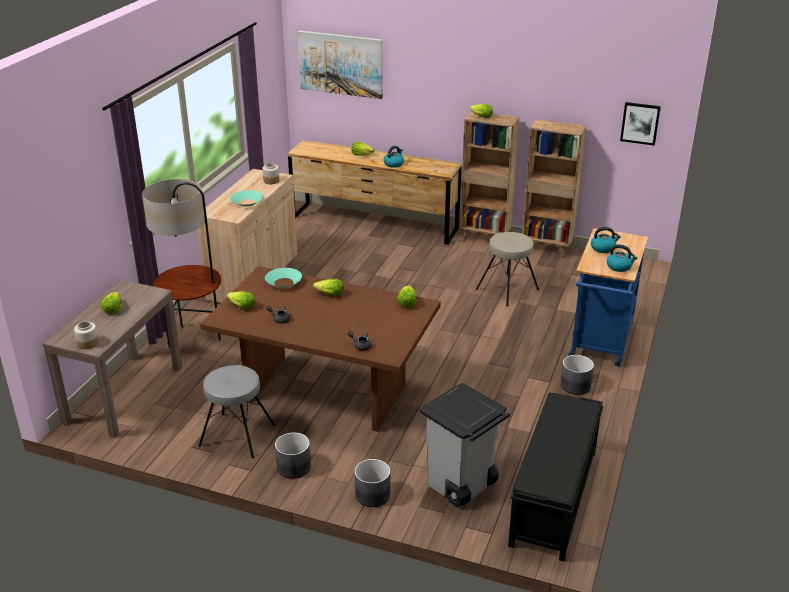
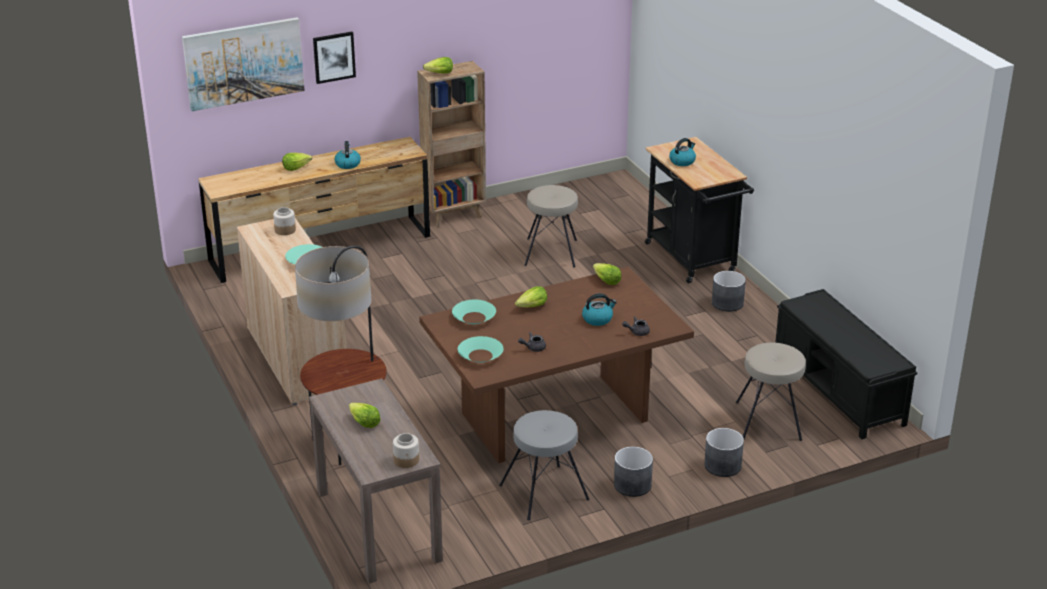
camera: 45 degrees left, 0 degrees up
lettuce [227,291,256,309] -> turquoise bowl [458,336,504,363]
grey trash can [420,383,510,507] -> beige stool [736,343,806,441]
brown bookcase [522,119,586,258] -> none
blue cart [568,228,648,367] -> black cart [645,137,754,283]
kettle [607,245,637,272] -> kettle moved to [582,293,617,326]
picture [620,102,661,146] -> picture moved to [313,32,356,84]

